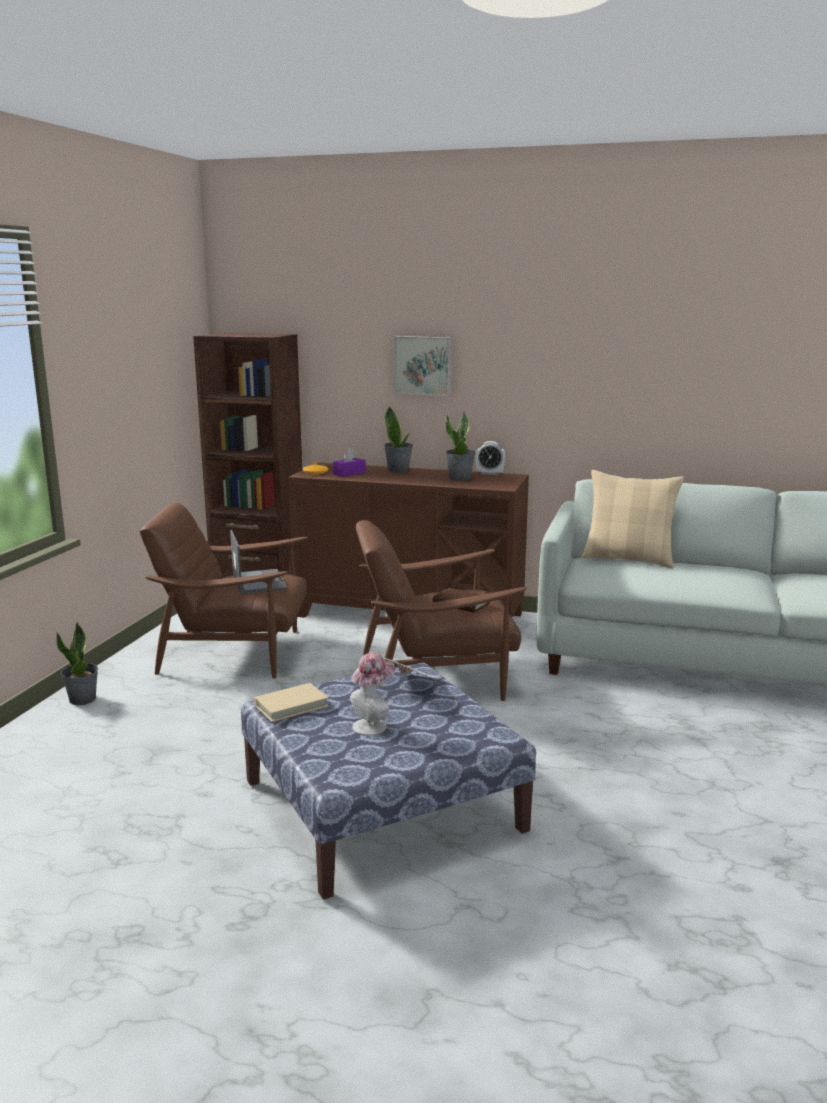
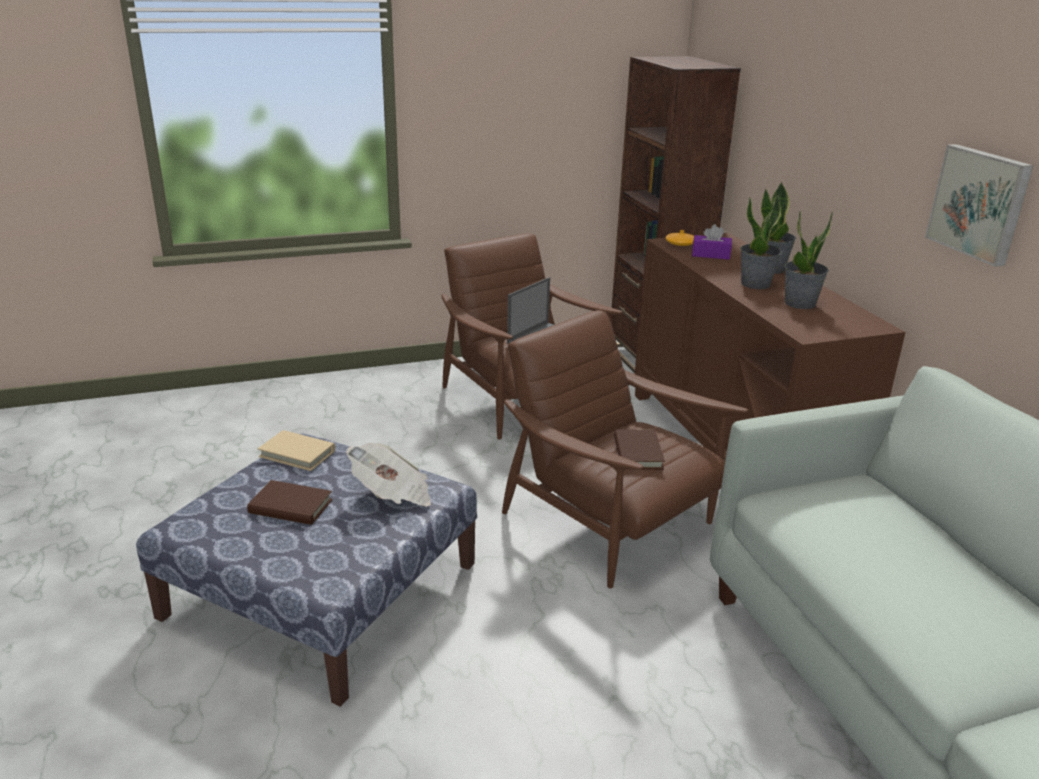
camera: 55 degrees right, 10 degrees up
potted plant [56,622,98,705] -> potted plant moved to [740,194,782,289]
hat [350,652,395,736] -> brown book [247,480,333,525]
picture [394,336,451,396] -> picture moved to [925,144,1034,267]
alarm clock [476,441,505,475] -> none
beige pillow [581,470,684,568] -> none

